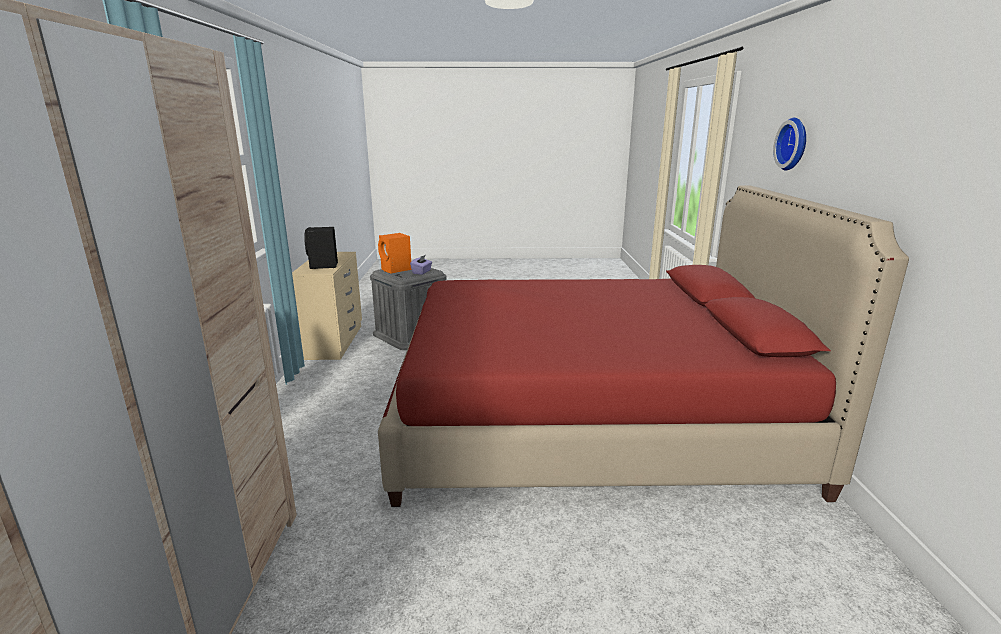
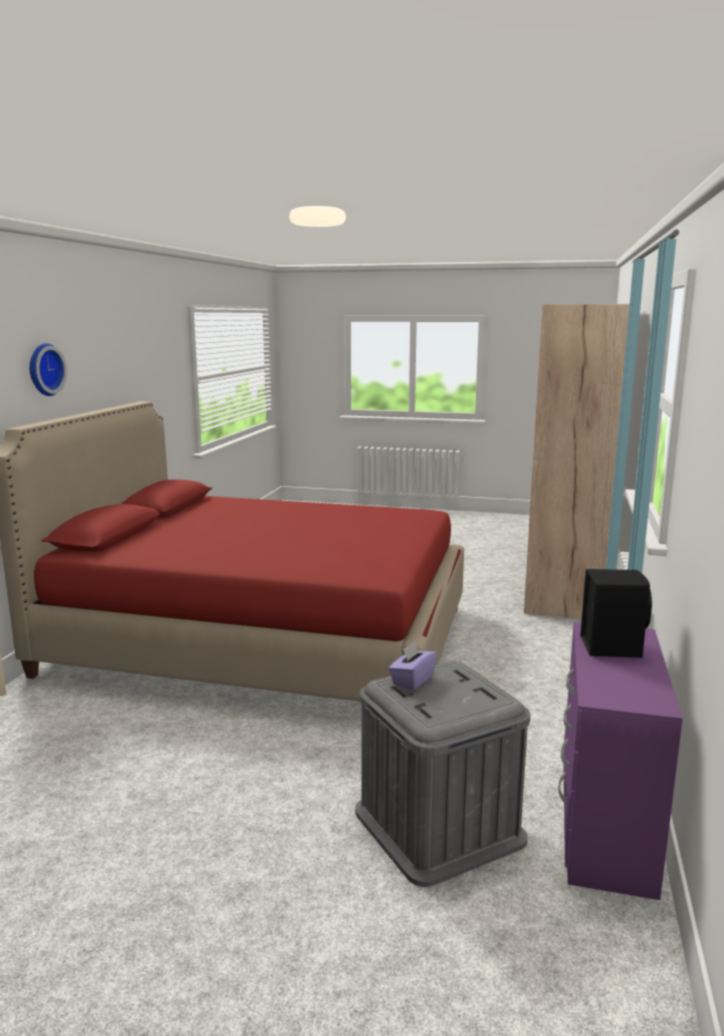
camera: 165 degrees left, 5 degrees down
beige dresser [292,252,362,360] -> purple dresser [558,622,683,900]
orange speaker [378,233,412,273] -> none

